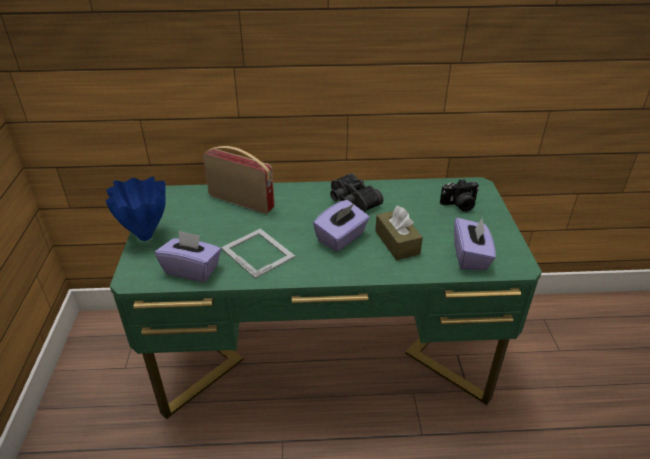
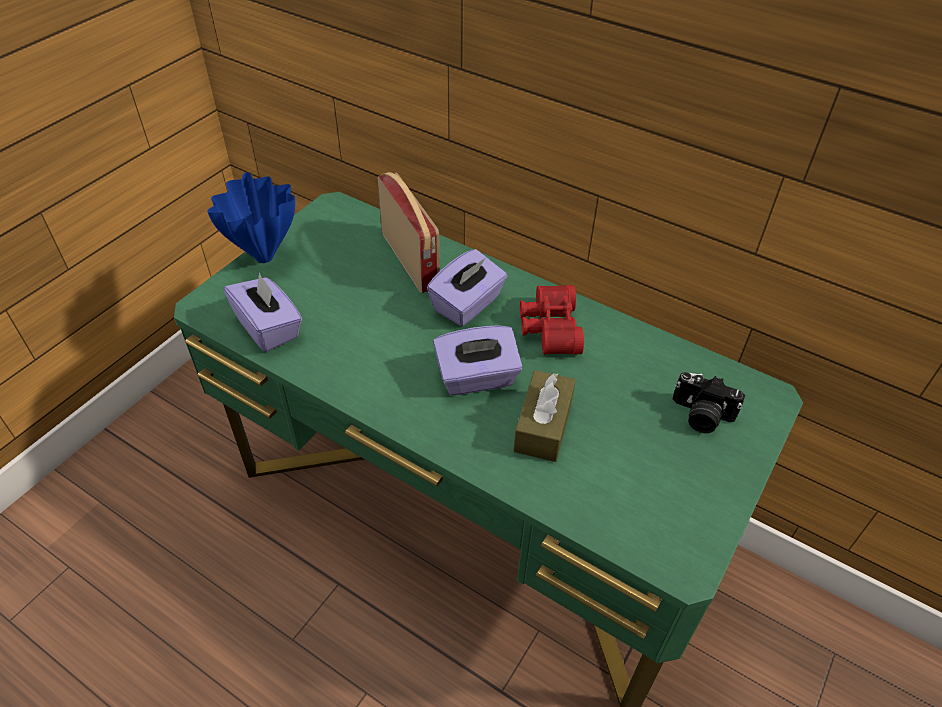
camera: 35 degrees right, 10 degrees up
picture frame [221,229,295,279] -> none
black binoculars [330,173,383,212] -> red binoculars [520,285,584,355]
purple tissue box [454,217,496,270] -> purple tissue box moved to [427,249,507,326]

